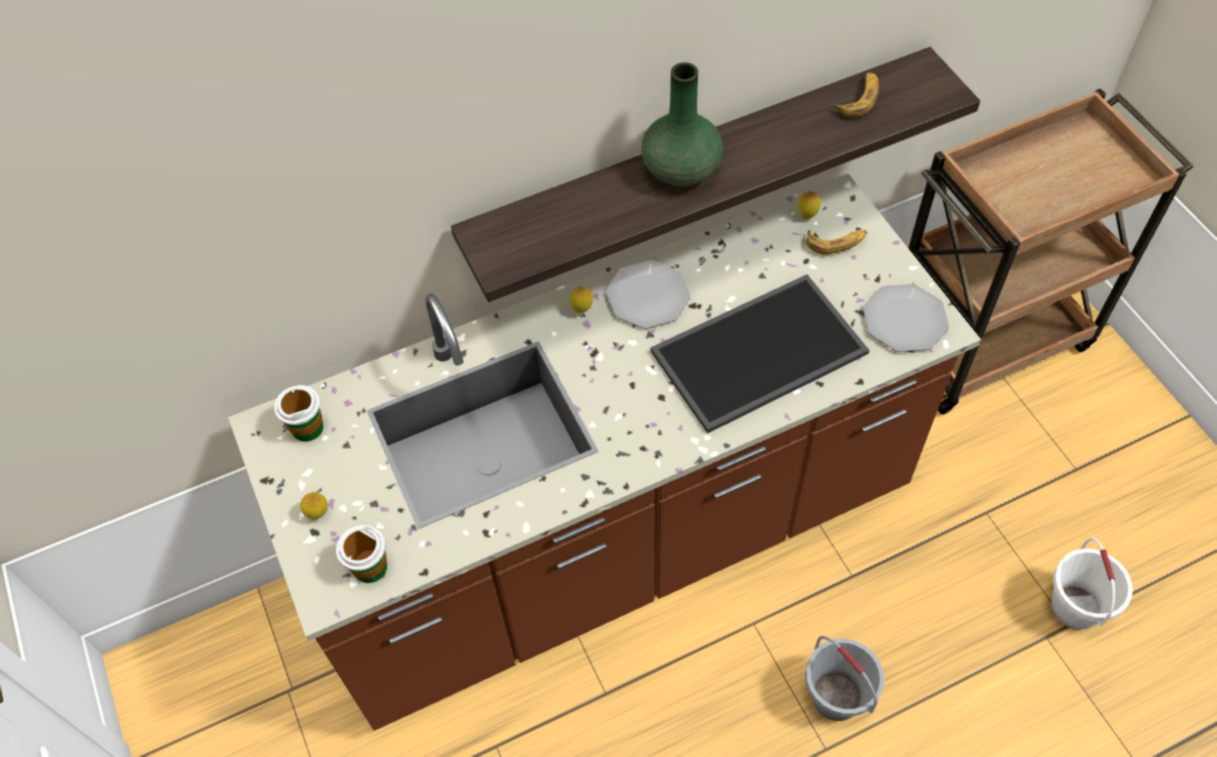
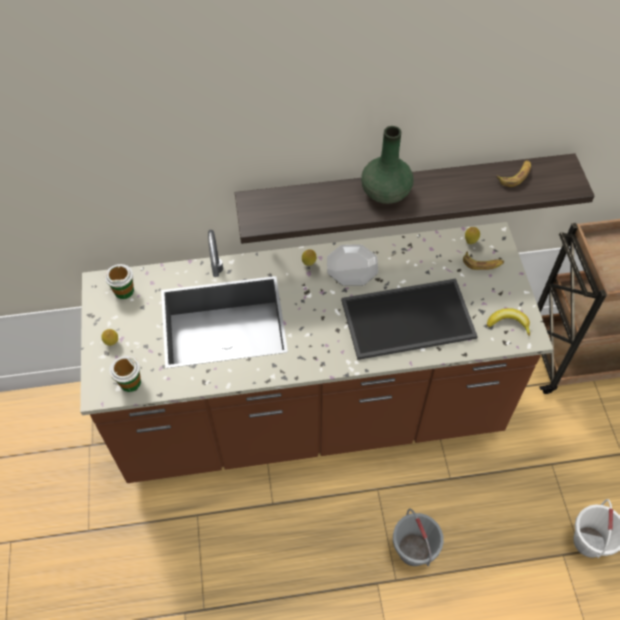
camera: 15 degrees right, 0 degrees up
plate [863,284,949,352] -> banana [487,308,530,336]

